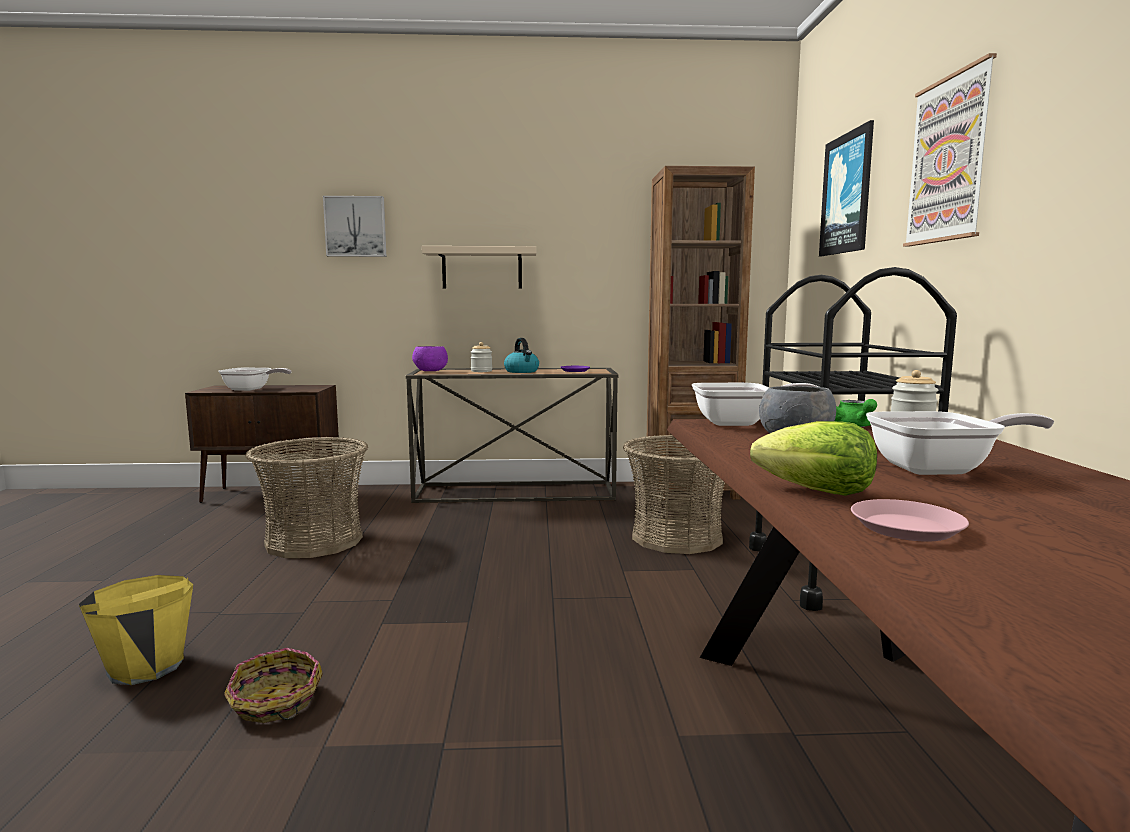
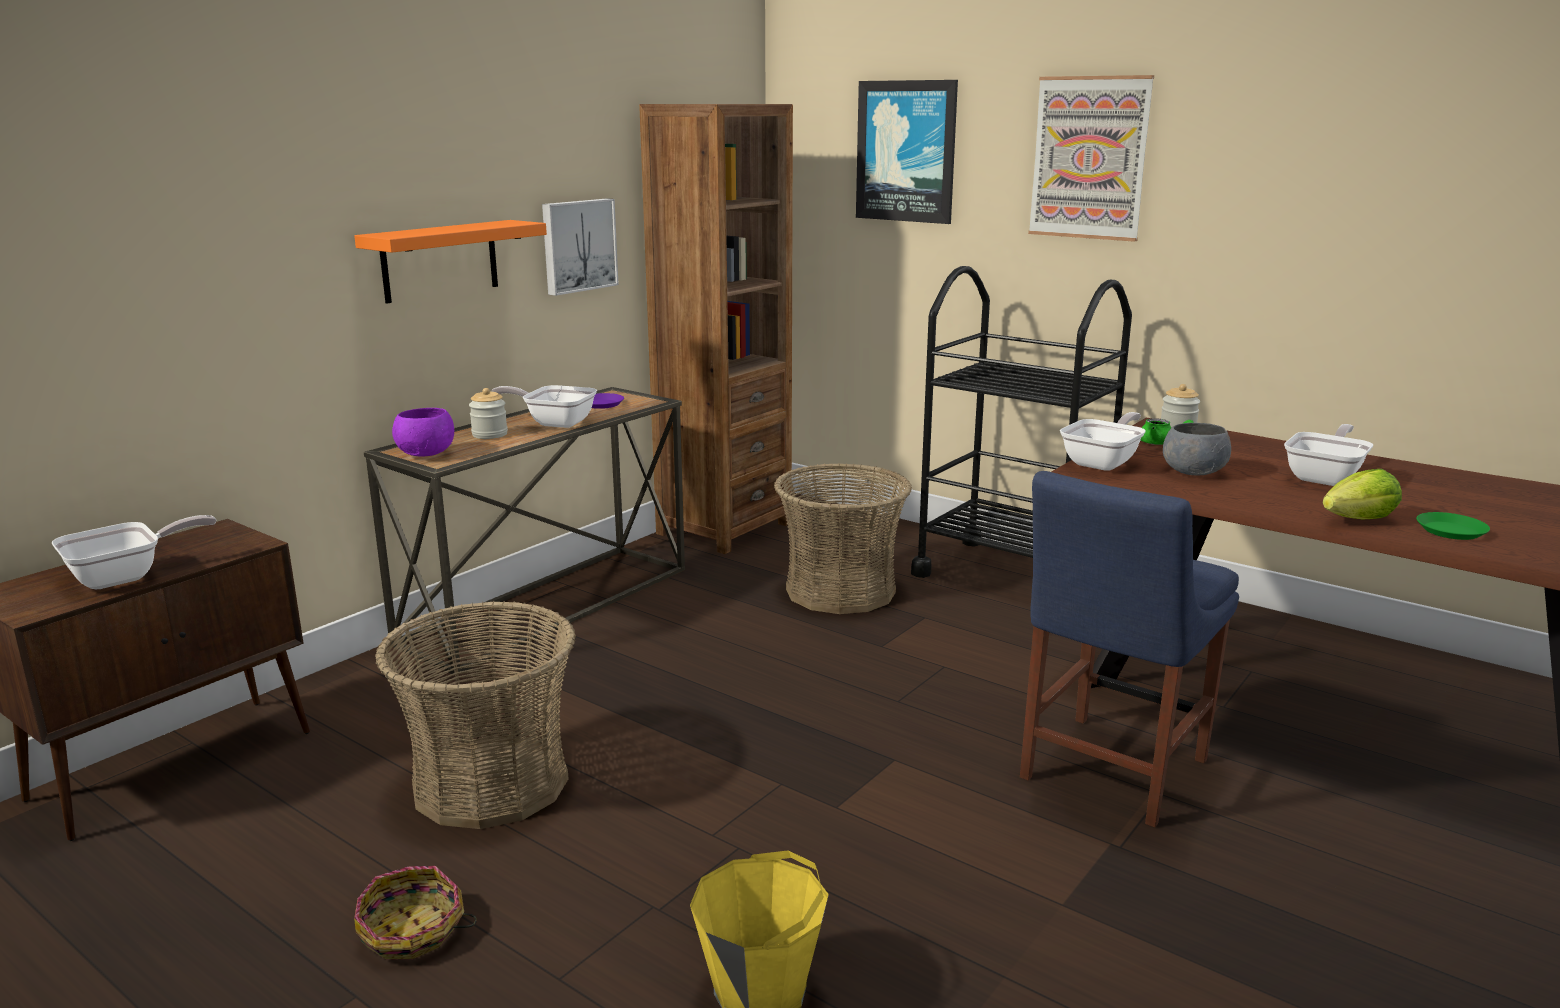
camera: 50 degrees left, 10 degrees up
basket [224,648,323,723] -> basket moved to [354,866,477,959]
picture [323,196,386,257] -> picture moved to [542,198,619,296]
beige shelf [422,246,536,289] -> orange shelf [354,220,547,304]
kettle [504,338,539,373] -> frying pan [492,385,597,428]
pink plate [851,499,969,542] -> green plate [1416,512,1490,540]
none -> blue chair [1020,471,1239,827]

